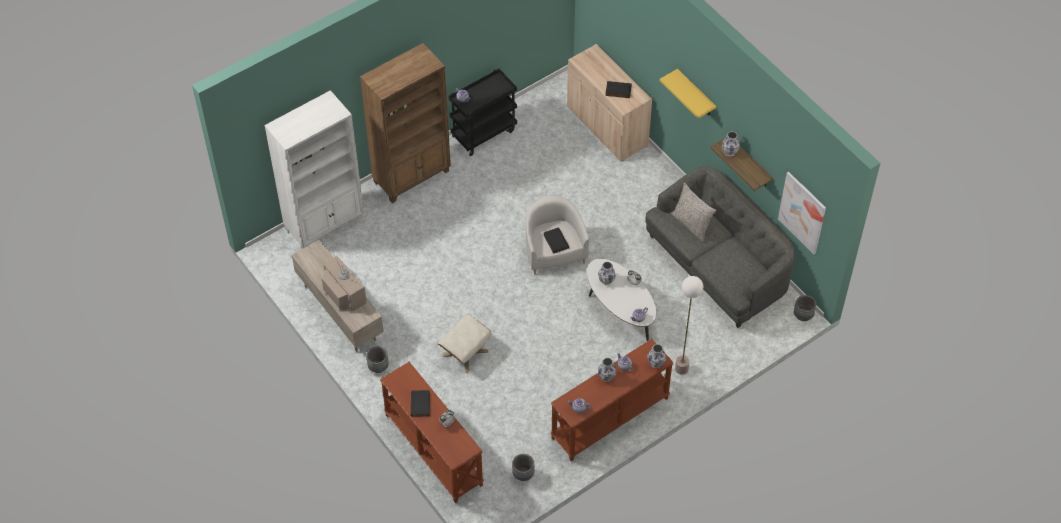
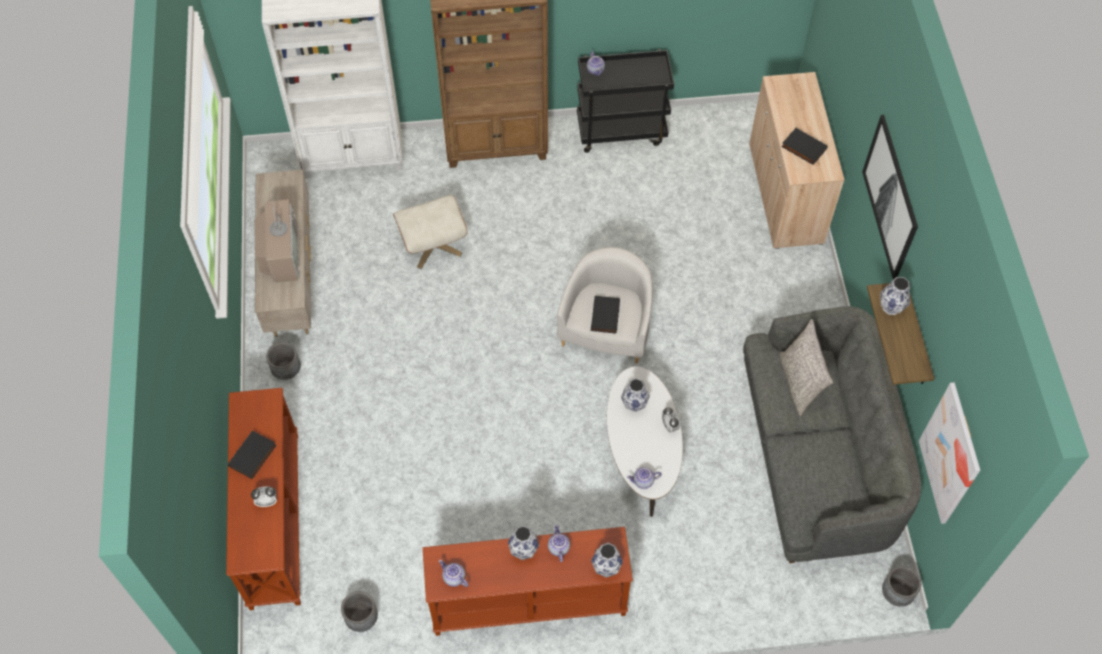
camera: 30 degrees right, 5 degrees up
beige ottoman [438,314,491,373] -> beige ottoman moved to [393,195,468,269]
yellow shelf [660,69,716,119] -> picture [862,115,918,279]
floor lamp [675,276,703,375] -> none

